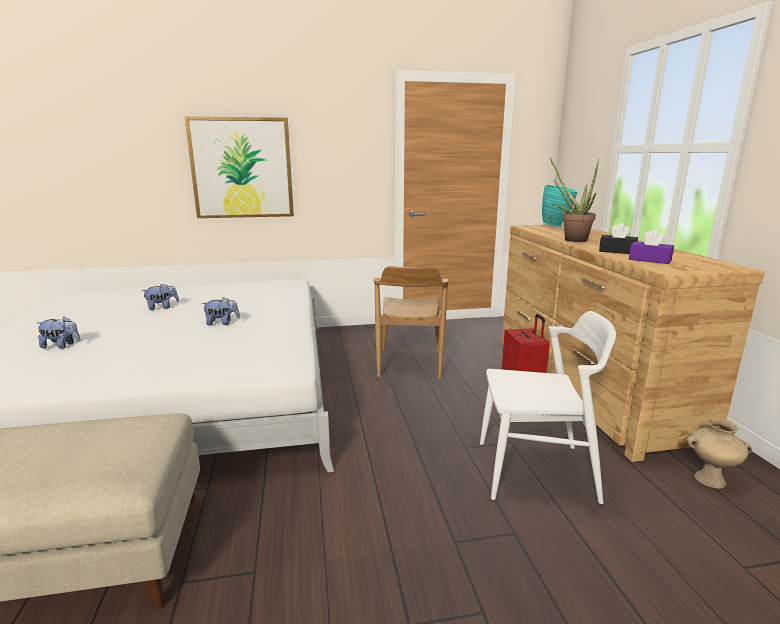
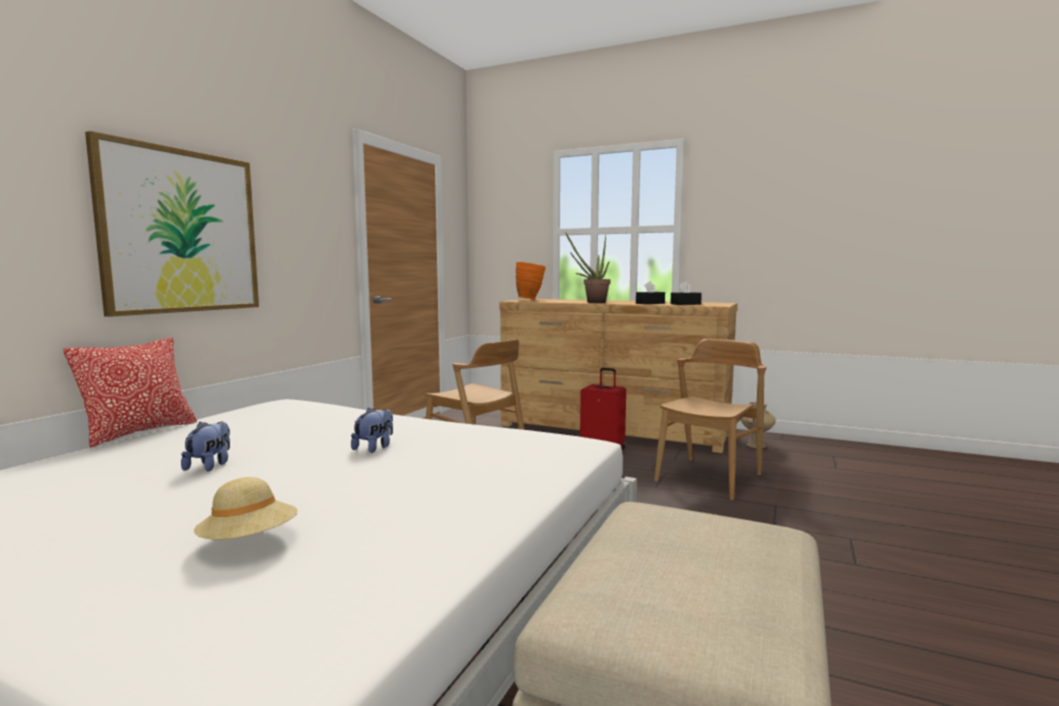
camera: 55 degrees left, 10 degrees down
plush toy [37,316,80,349] -> beige hat [194,477,298,539]
white chair [480,311,616,504] -> brown chair [654,339,767,500]
turquoise vase [542,185,578,227] -> orange vase [516,262,546,300]
purple tissue box [629,229,674,264] -> black tissue box [670,281,702,305]
none -> pillow [63,338,197,448]

